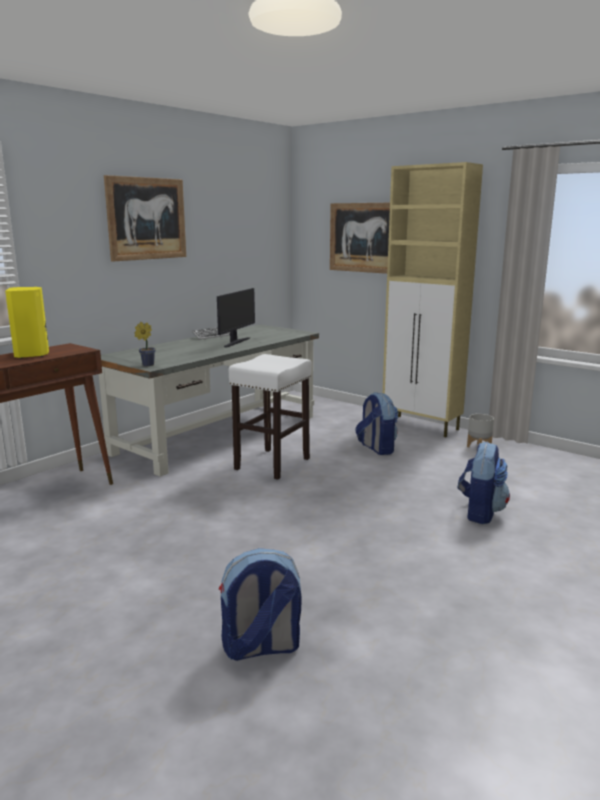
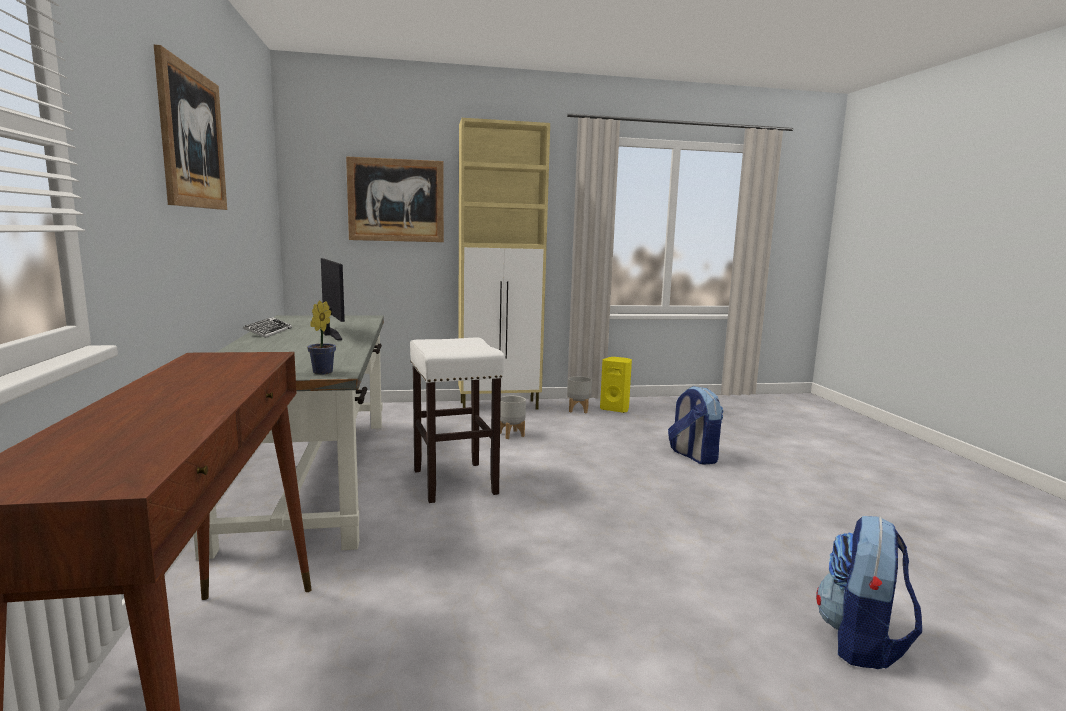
camera: 50 degrees left, 5 degrees down
yellow speaker [5,287,49,359] -> yellow speaker moved to [600,357,632,413]
backpack [356,392,398,455] -> grey planter [500,396,526,439]

